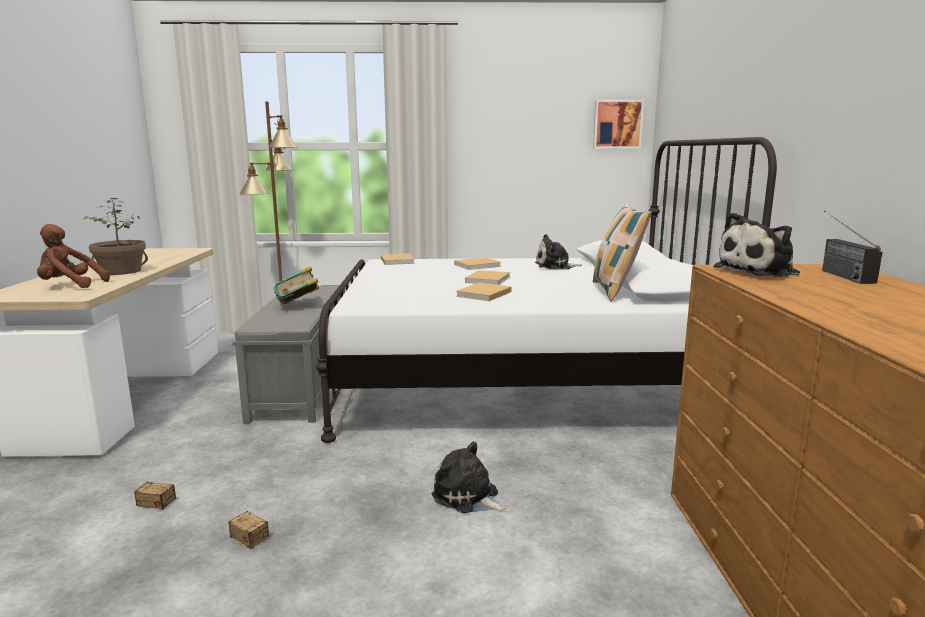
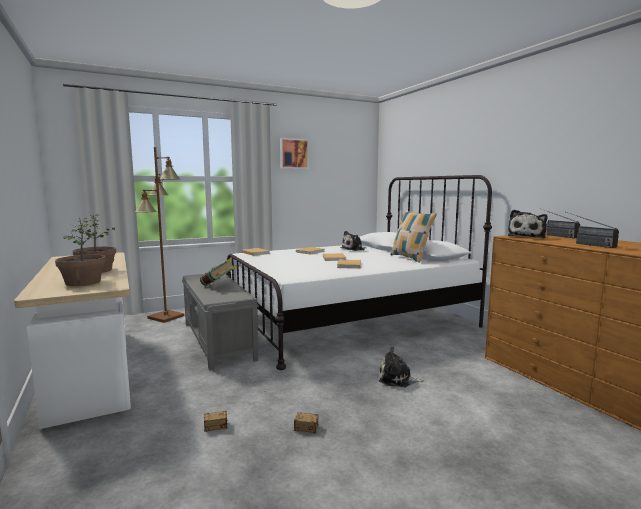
camera: 25 degrees left, 5 degrees down
brown plush toy [37,224,110,288] -> potted plant [55,218,106,286]
picture [593,100,644,149] -> picture moved to [280,138,309,169]
none -> radio [566,212,619,248]

